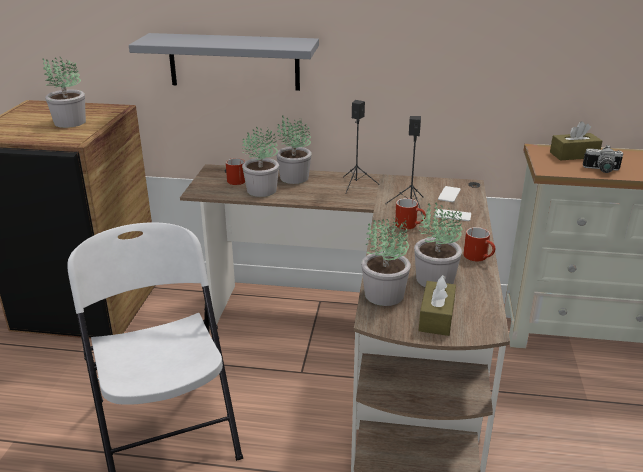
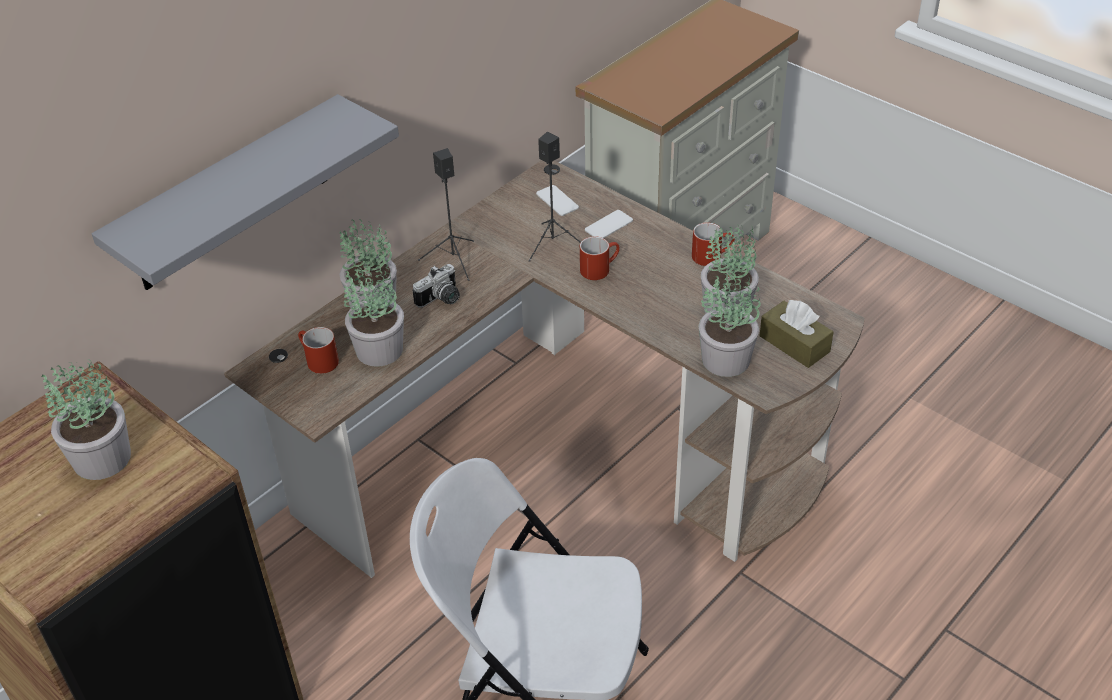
camera: 55 degrees left, 15 degrees up
brown tissue box [550,121,602,161] -> none
camera [583,145,623,173] -> camera moved to [413,264,460,308]

